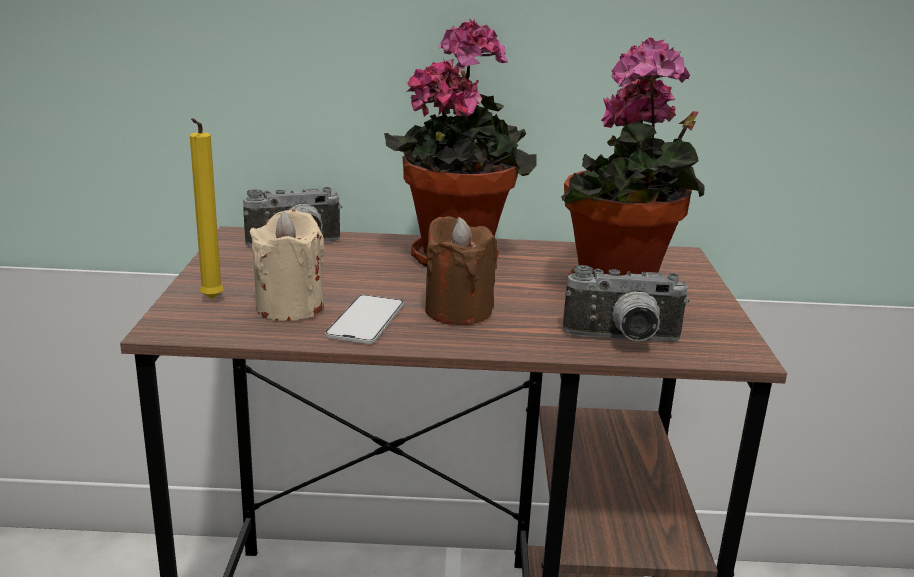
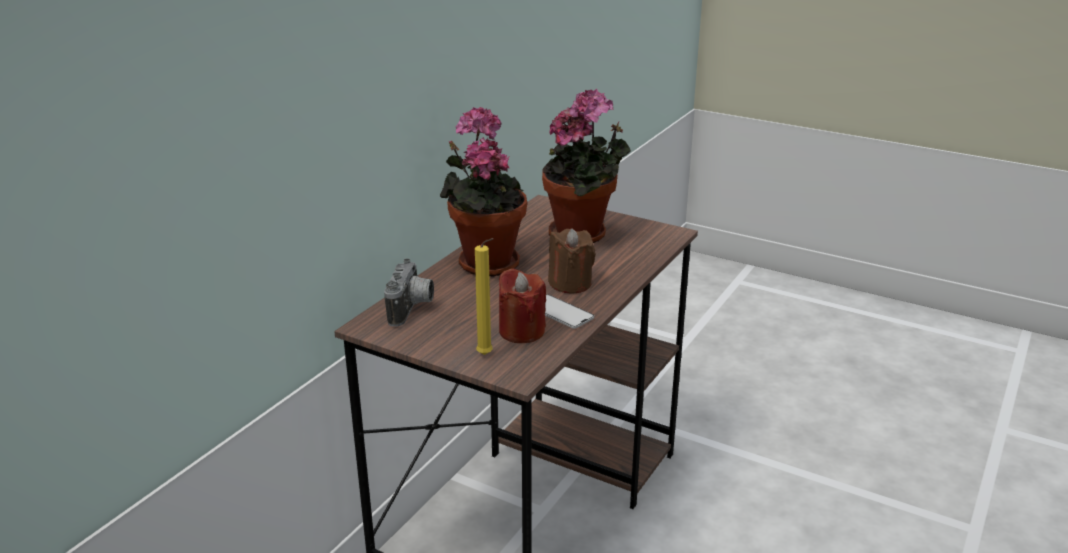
camera: 60 degrees left, 5 degrees up
beige candle [250,210,324,321] -> red candle [499,268,546,343]
camera [562,265,689,342] -> none

